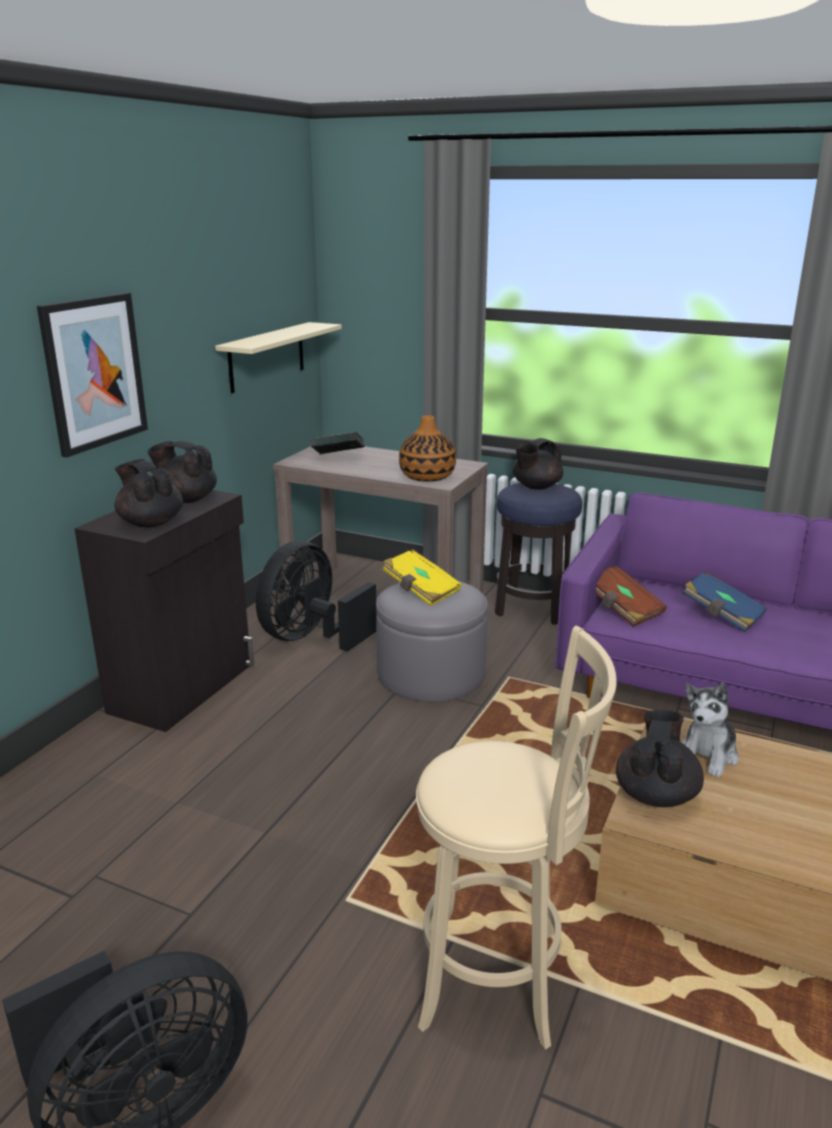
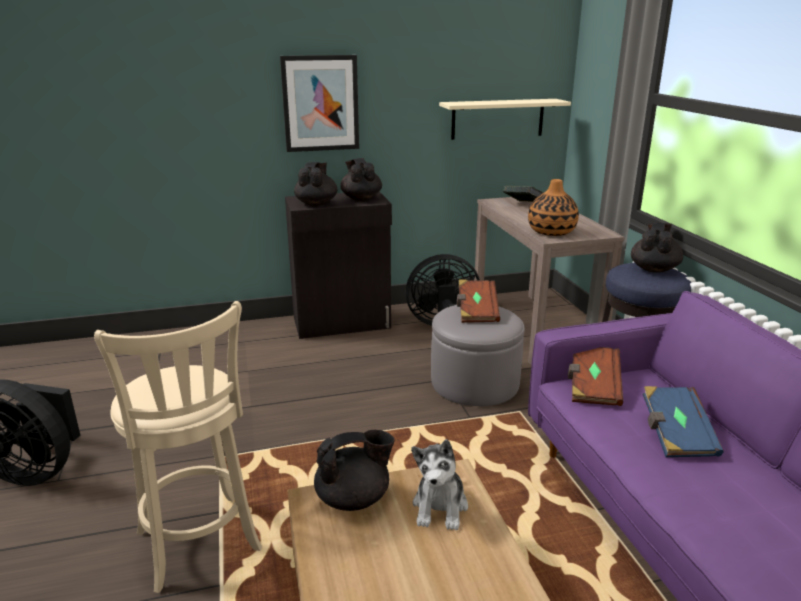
camera: 50 degrees right, 0 degrees up
yellow book [382,549,462,606] -> brown book [457,279,500,323]
black teapot [512,438,563,490] -> black teapot turned 105 degrees clockwise [631,223,683,273]
plush toy [681,682,739,778] -> plush toy turned 75 degrees counterclockwise [411,439,468,530]

